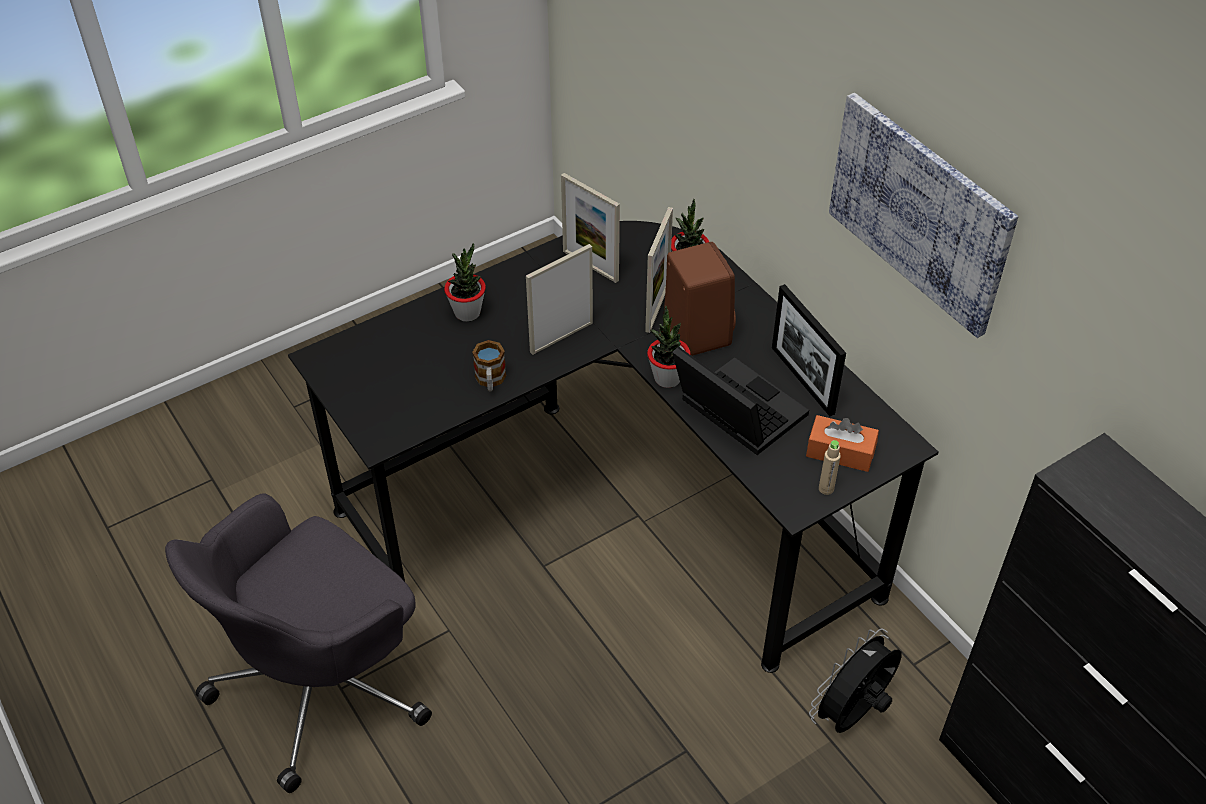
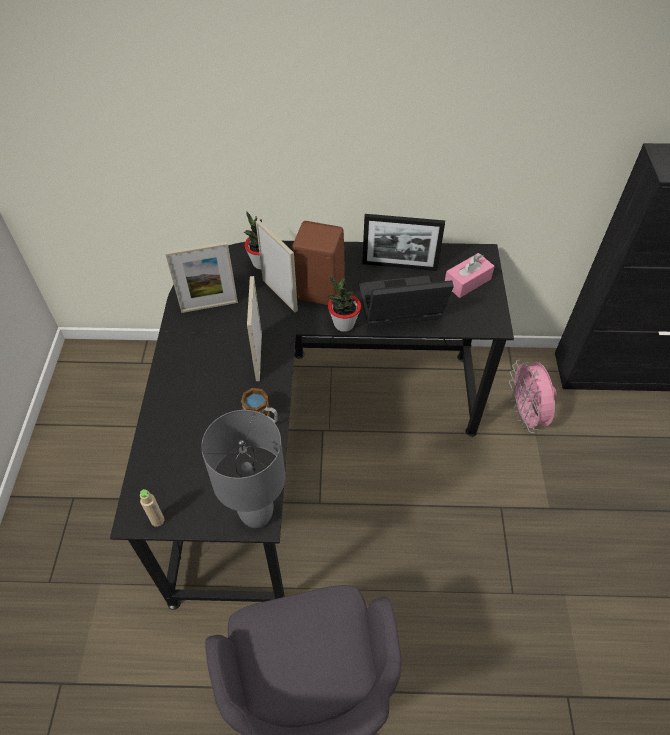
camera: 55 degrees left, 5 degrees up
potted plant [444,243,486,322] -> none
orange tissue box [806,415,879,472] -> pink tissue box [445,253,495,298]
black fan [809,629,902,733] -> pink fan [509,360,556,433]
beige bottle [819,440,841,495] -> beige bottle moved to [140,489,164,527]
picture [829,93,1018,338] -> none
none -> grey table lamp [201,410,285,528]

